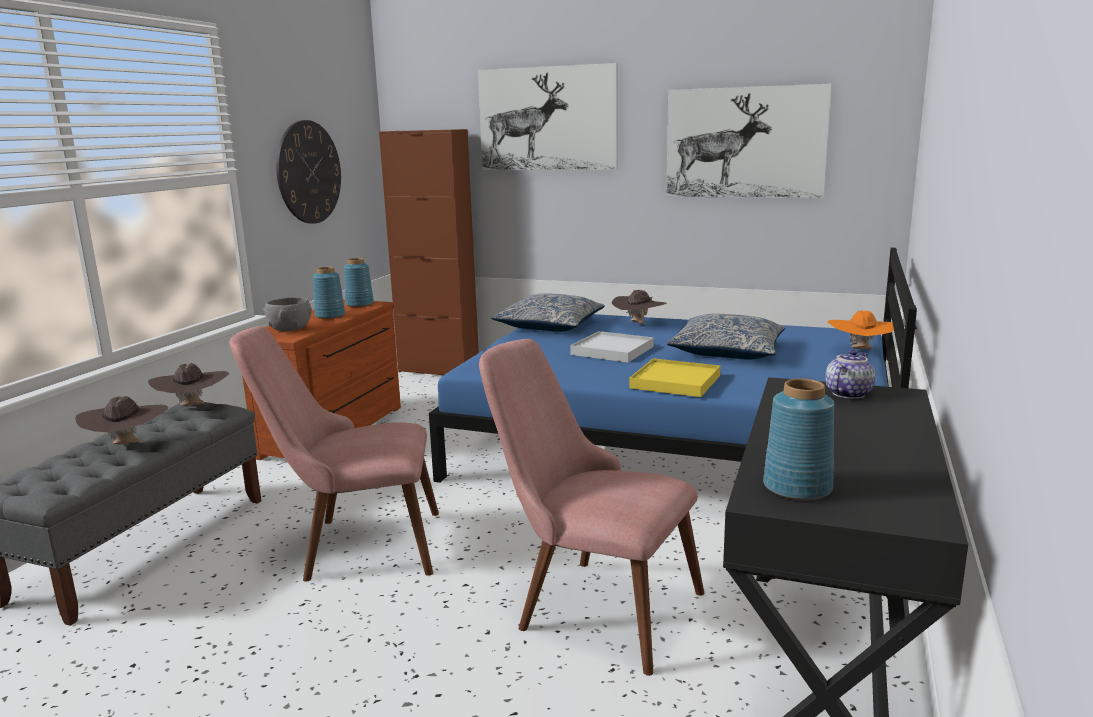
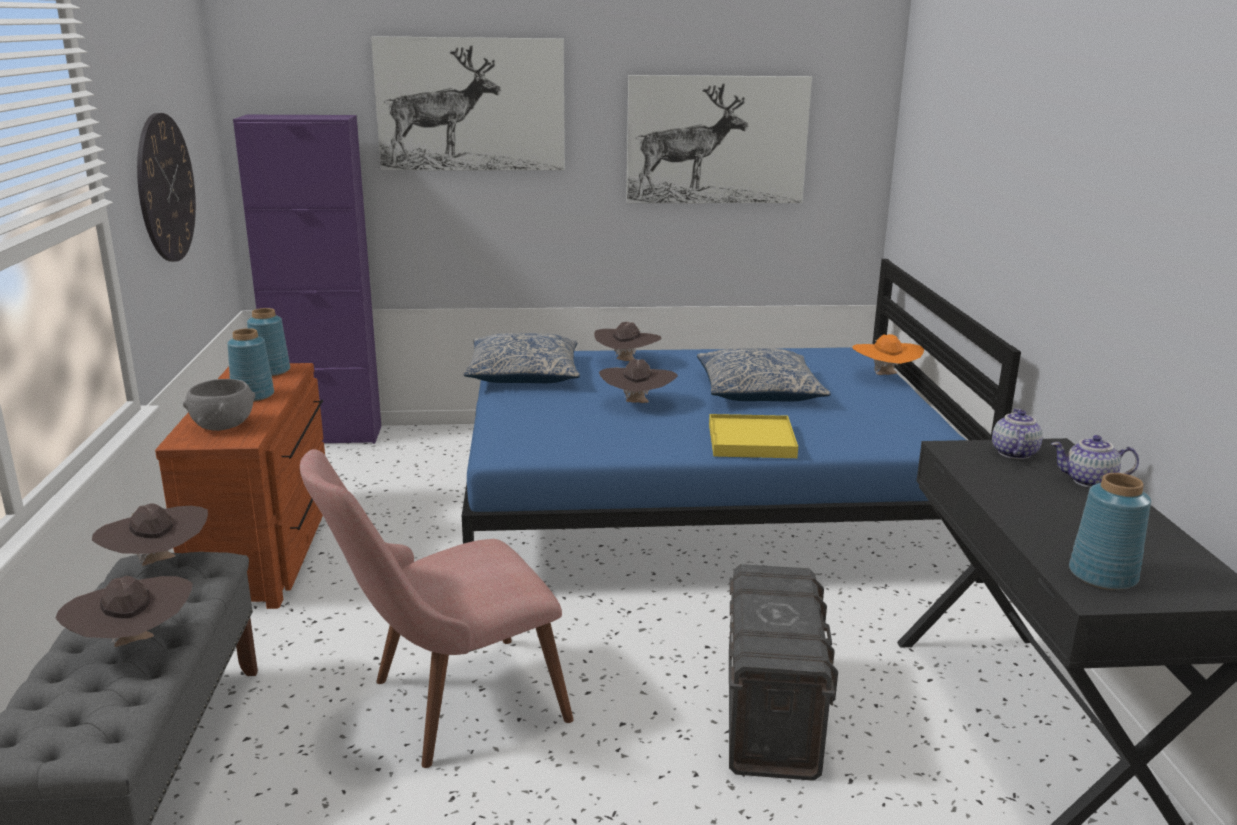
camera: 25 degrees left, 5 degrees up
brown cabinet [379,129,479,375] -> purple cabinet [233,114,381,444]
pink chair [479,339,704,676] -> grey storage box [729,564,838,781]
white tray [570,331,654,363] -> brown hat [599,359,678,403]
none -> teapot [1051,435,1139,488]

